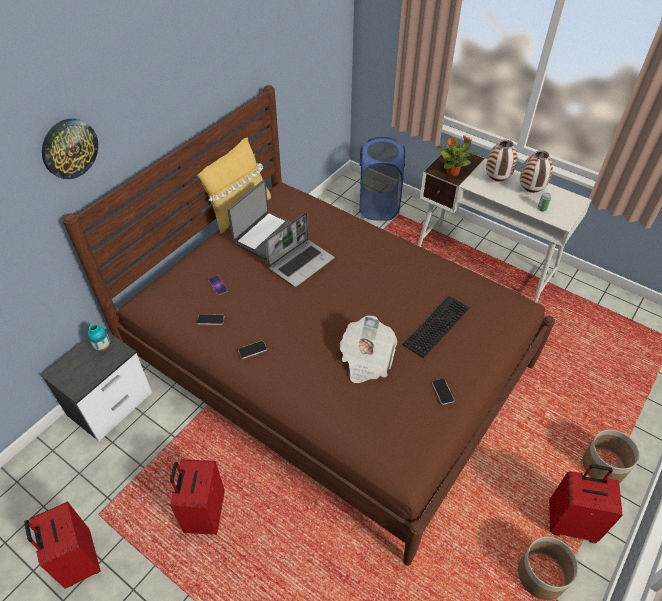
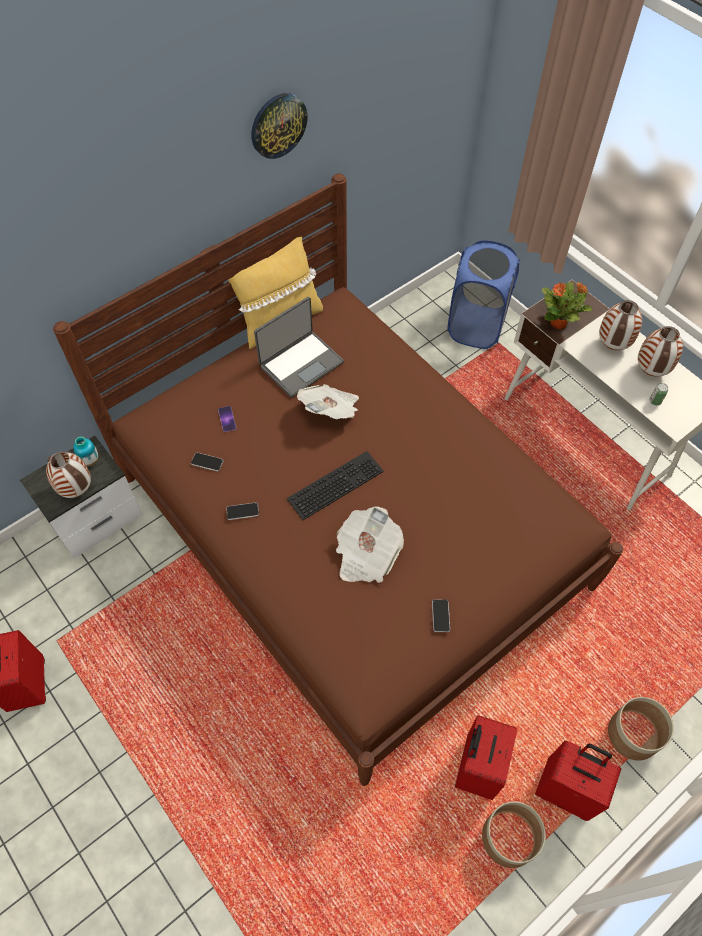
camera: 15 degrees right, 10 degrees up
wall clock [42,118,98,179] -> wall clock moved to [251,93,308,159]
red suitcase [170,459,225,535] -> red suitcase moved to [455,715,517,800]
laptop [265,212,335,287] -> newspaper [297,384,359,419]
keyboard [403,296,470,358] -> keyboard moved to [287,451,384,520]
none -> vase [46,451,91,498]

